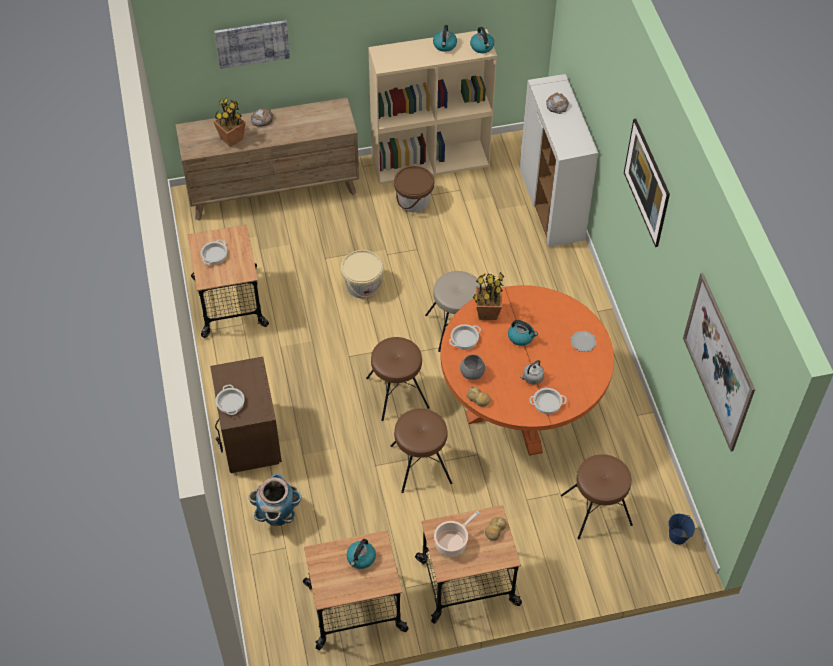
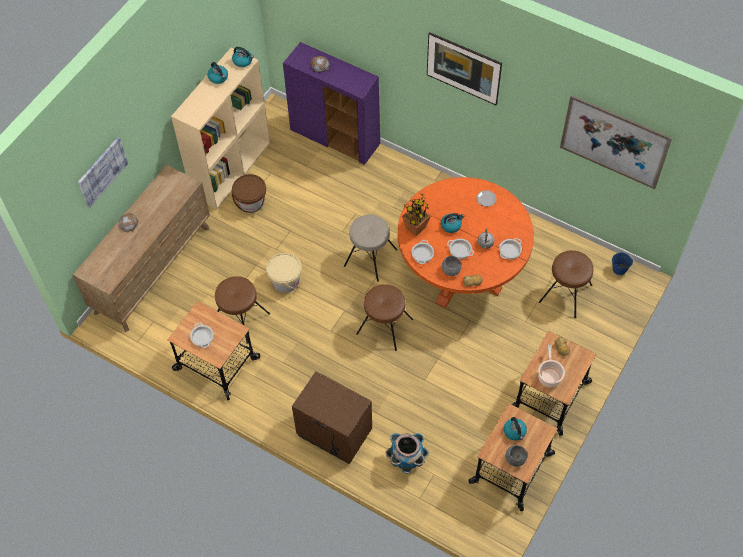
camera: 45 degrees left, 5 degrees up
potted plant [213,97,246,147] -> none
cooking pot [216,385,245,415] -> cooking pot moved to [447,239,474,259]
brown stool [391,408,452,493] -> brown stool moved to [215,276,270,344]
white cabinet [519,74,598,247] -> purple cabinet [283,42,380,165]
none -> grey bowl [505,445,527,467]

